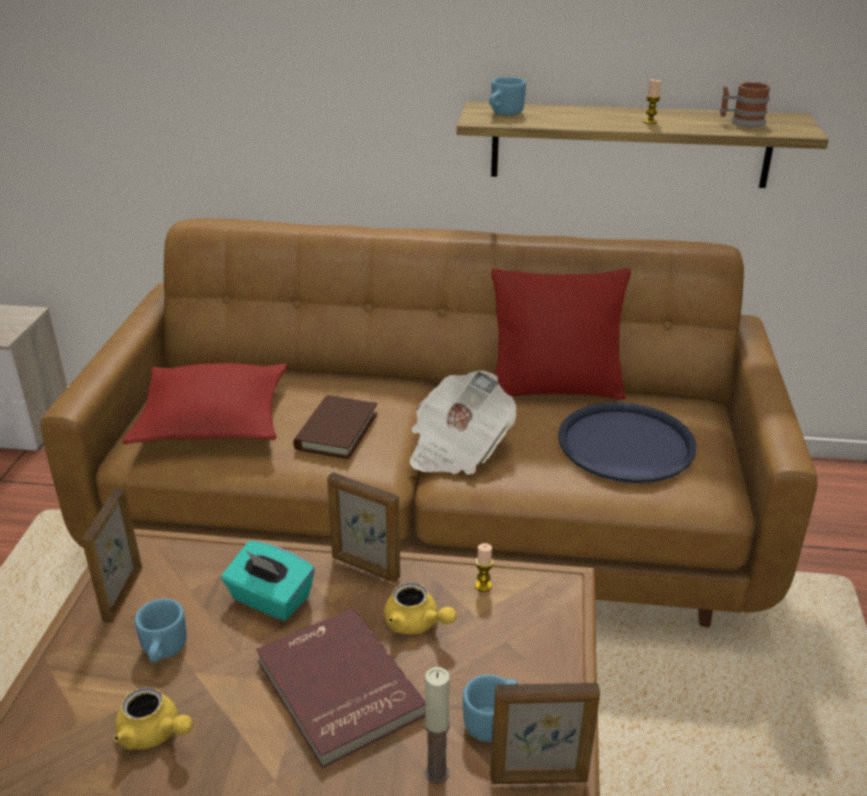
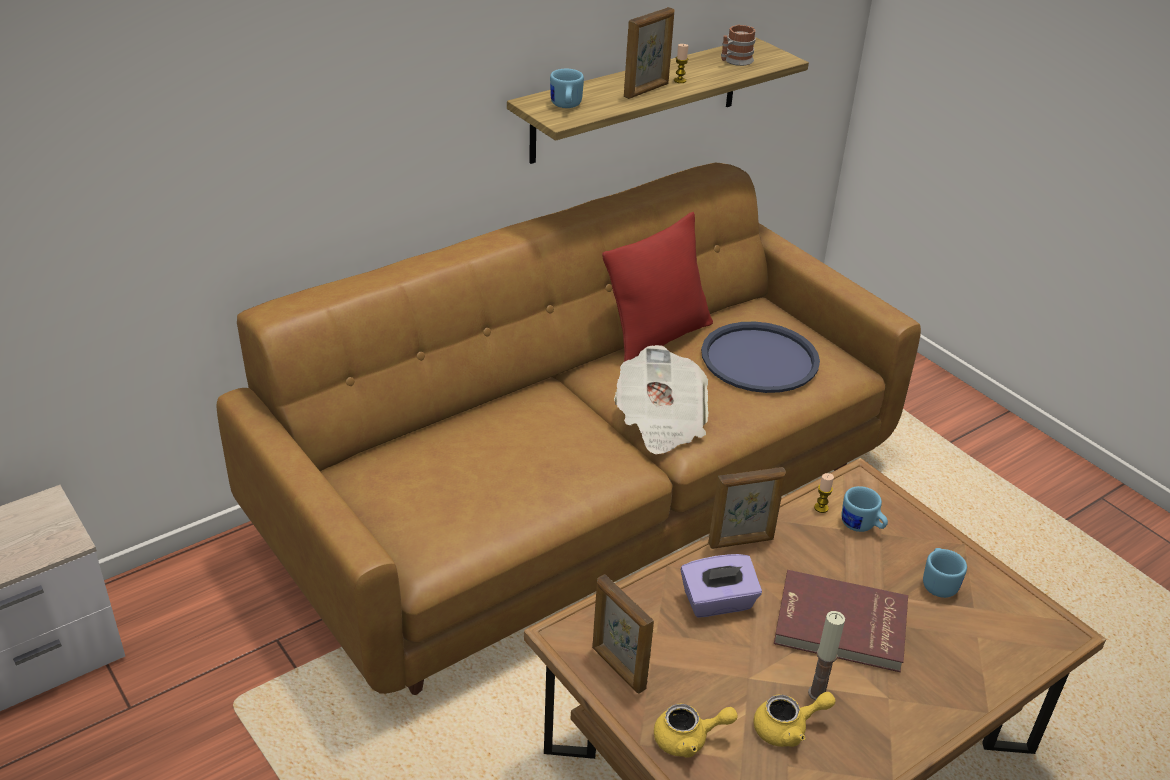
camera: 45 degrees left, 5 degrees up
red pillow [123,363,287,444] -> none
blue mug [135,598,187,662] -> blue mug moved to [841,486,888,532]
turquoise tissue box [221,541,315,621] -> purple tissue box [681,554,762,618]
brown book [293,395,378,459] -> none
yellow teapot [384,582,457,635] -> yellow teapot moved to [654,704,738,758]
candle [424,667,450,784] -> candle moved to [808,611,845,700]
picture frame [490,682,600,784] -> picture frame moved to [624,7,674,99]

